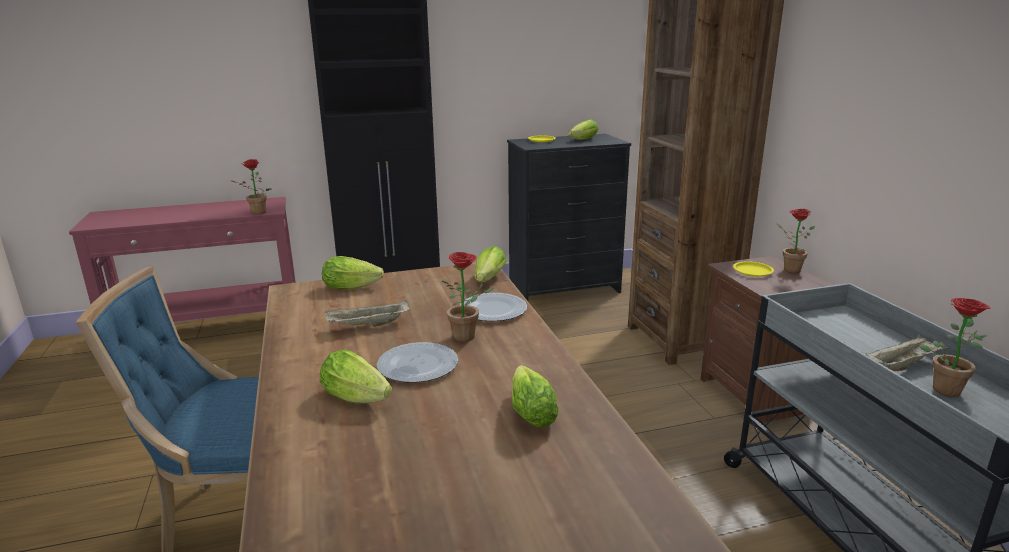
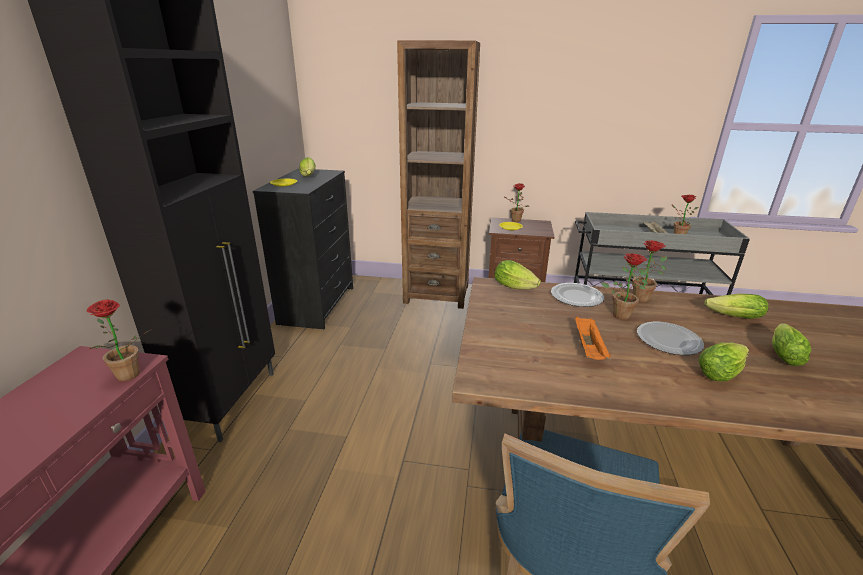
camera: 65 degrees left, 5 degrees up
lettuce [322,256,384,290] -> lettuce moved to [772,323,811,366]
beige tray [325,300,410,327] -> orange tray [575,316,611,360]
none -> potted plant [622,240,667,303]

